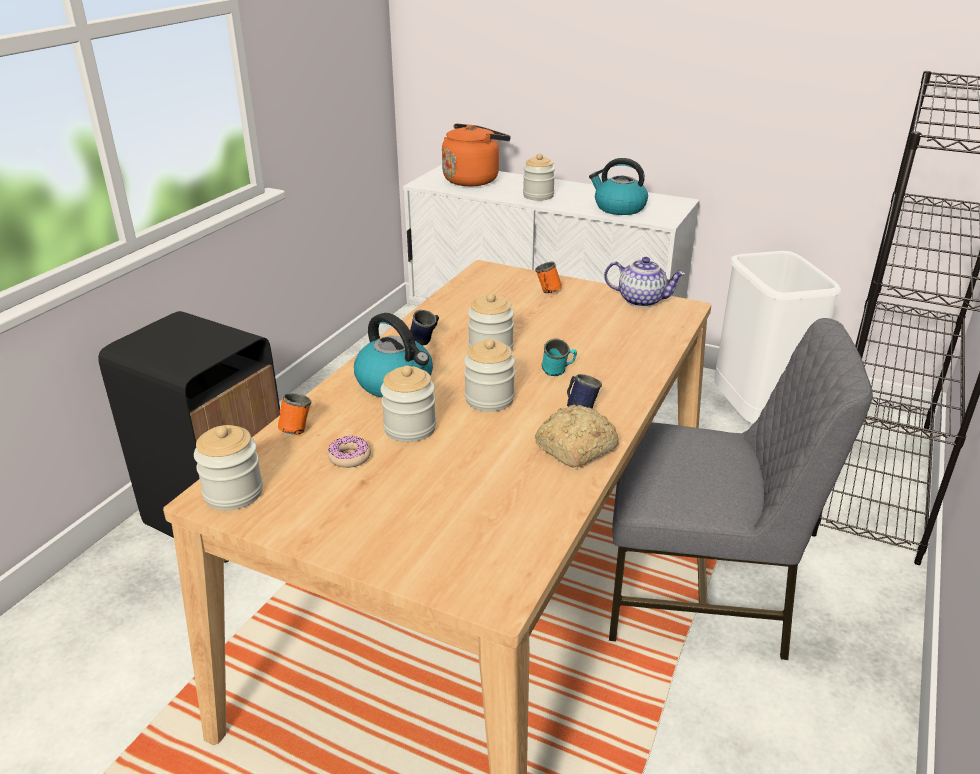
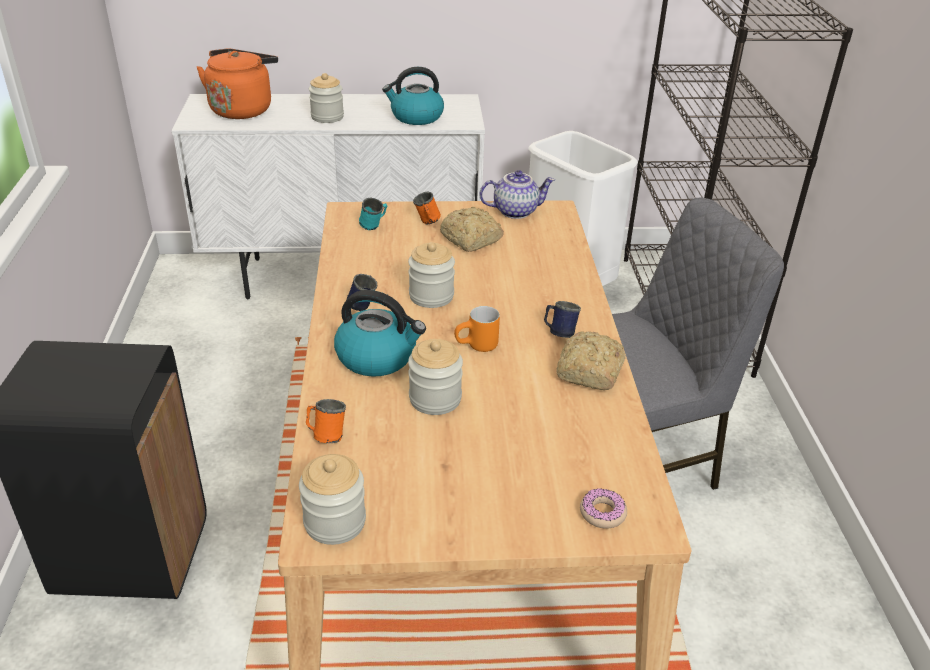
camera: 30 degrees left, 5 degrees up
donut [328,436,371,468] -> donut moved to [580,488,627,529]
jar [464,339,515,412] -> orange mug [454,306,500,352]
turquoise mug [542,339,577,376] -> turquoise mug moved to [359,198,387,230]
none -> bread [440,207,504,252]

